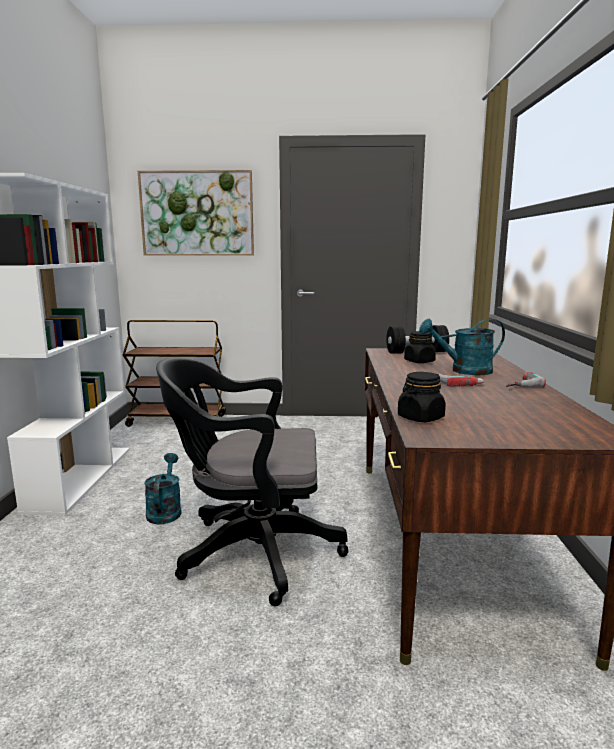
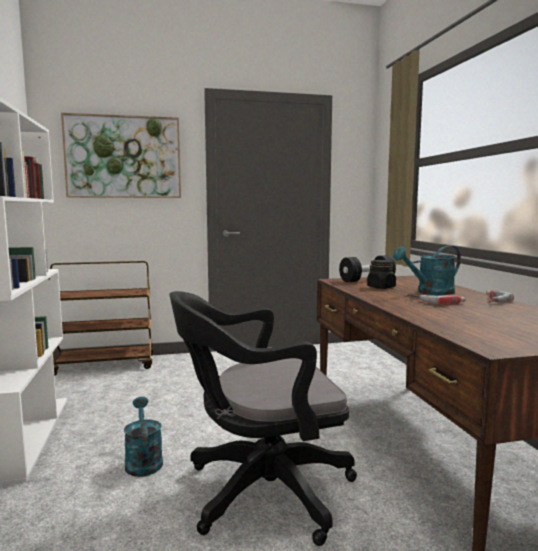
camera: 15 degrees left, 5 degrees down
black jar [398,372,446,422] -> none

